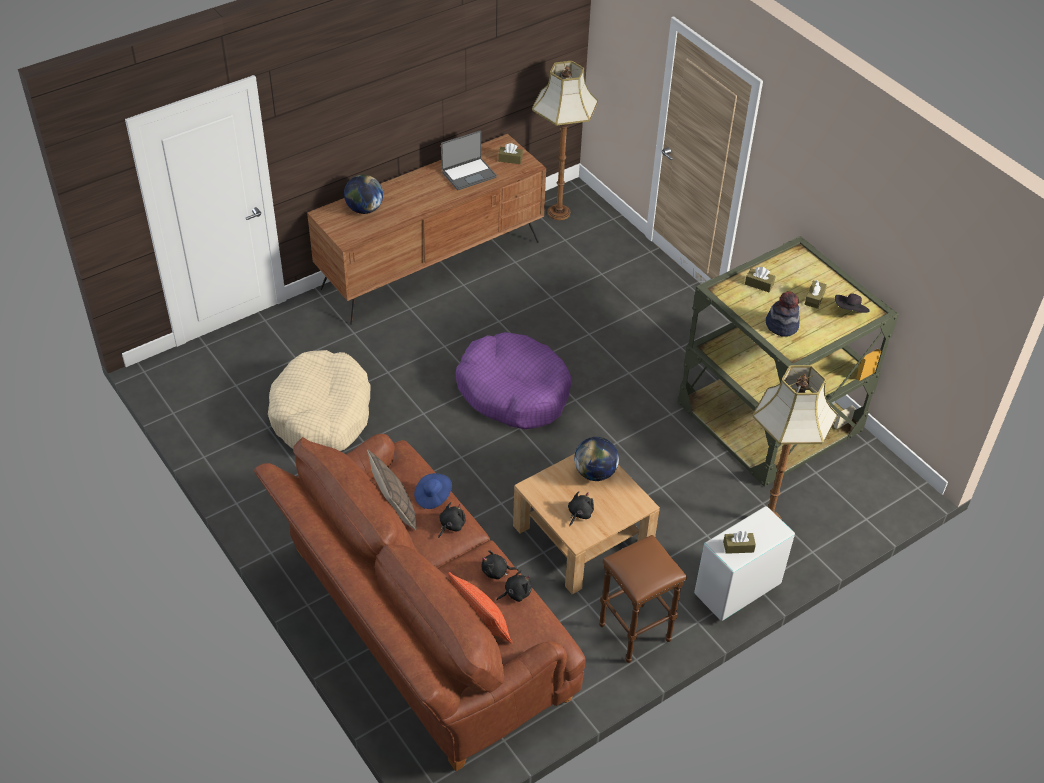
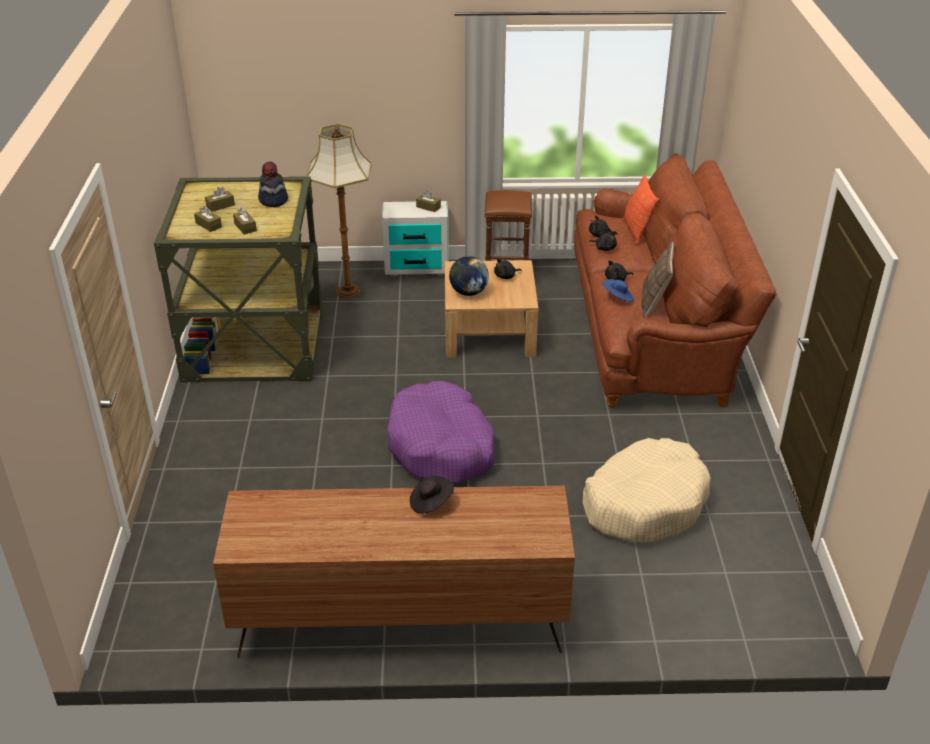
camera: 145 degrees left, 10 degrees down
globe [344,175,383,214] -> none
laptop [441,131,497,190] -> none
brown tissue box [498,143,523,164] -> brown tissue box moved to [194,206,222,232]
floor lamp [532,61,598,220] -> none
black hat [835,293,869,313] -> black hat moved to [410,476,454,514]

